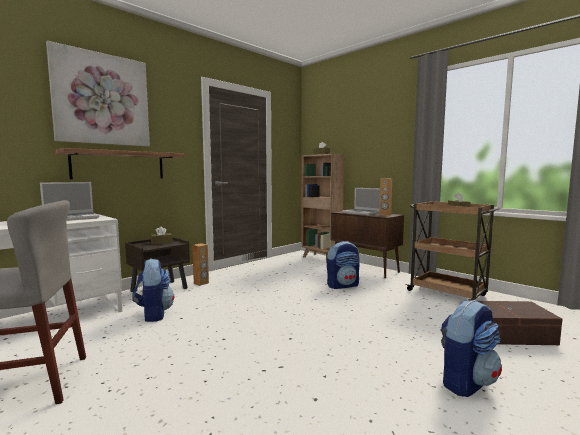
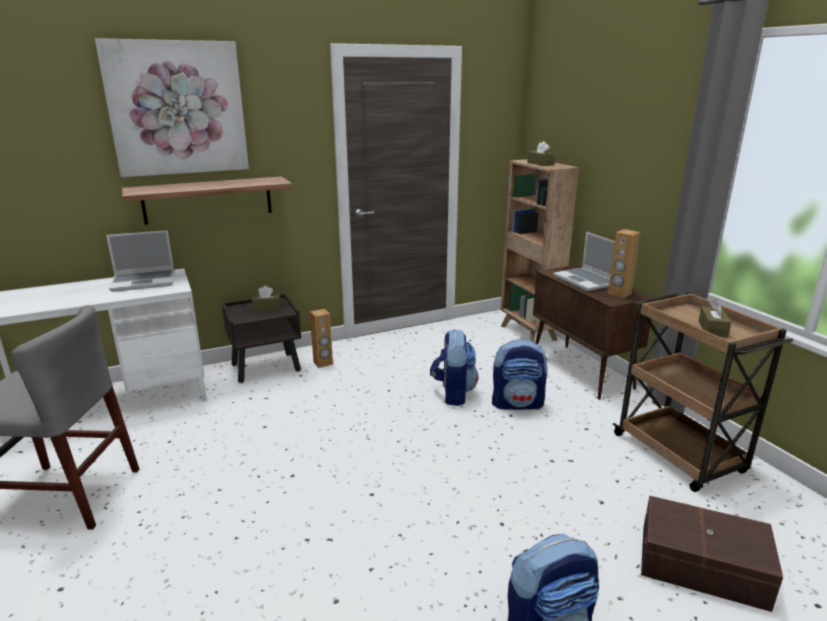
camera: 20 degrees right, 15 degrees up
backpack [132,259,174,322] -> backpack moved to [430,329,478,406]

